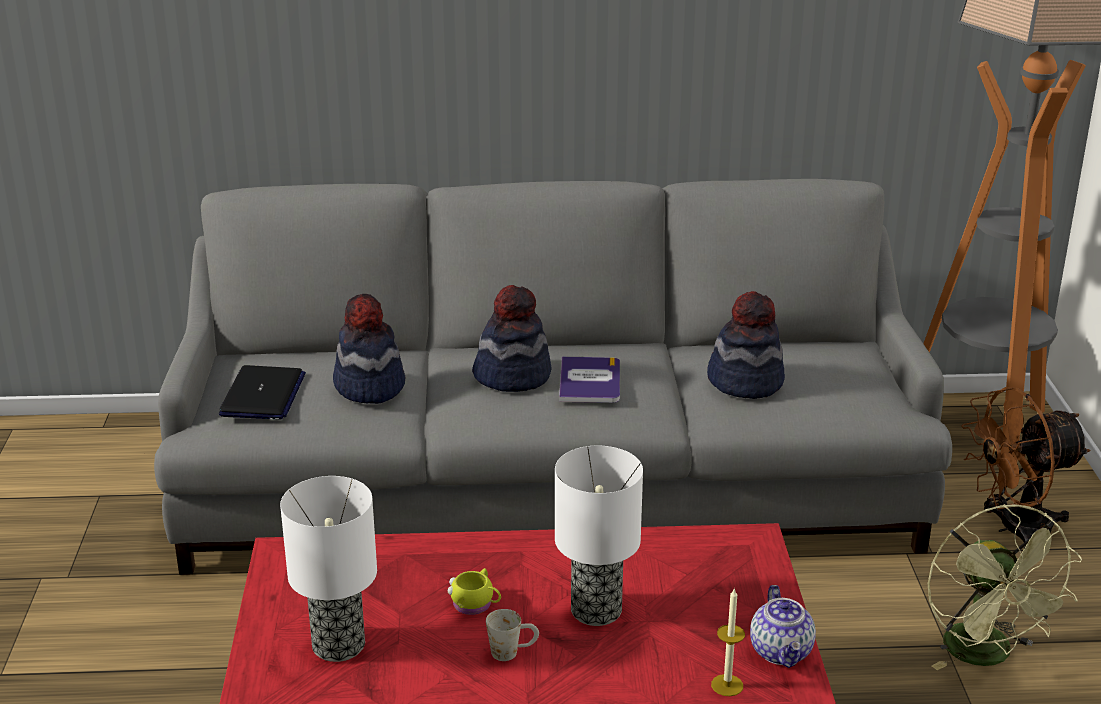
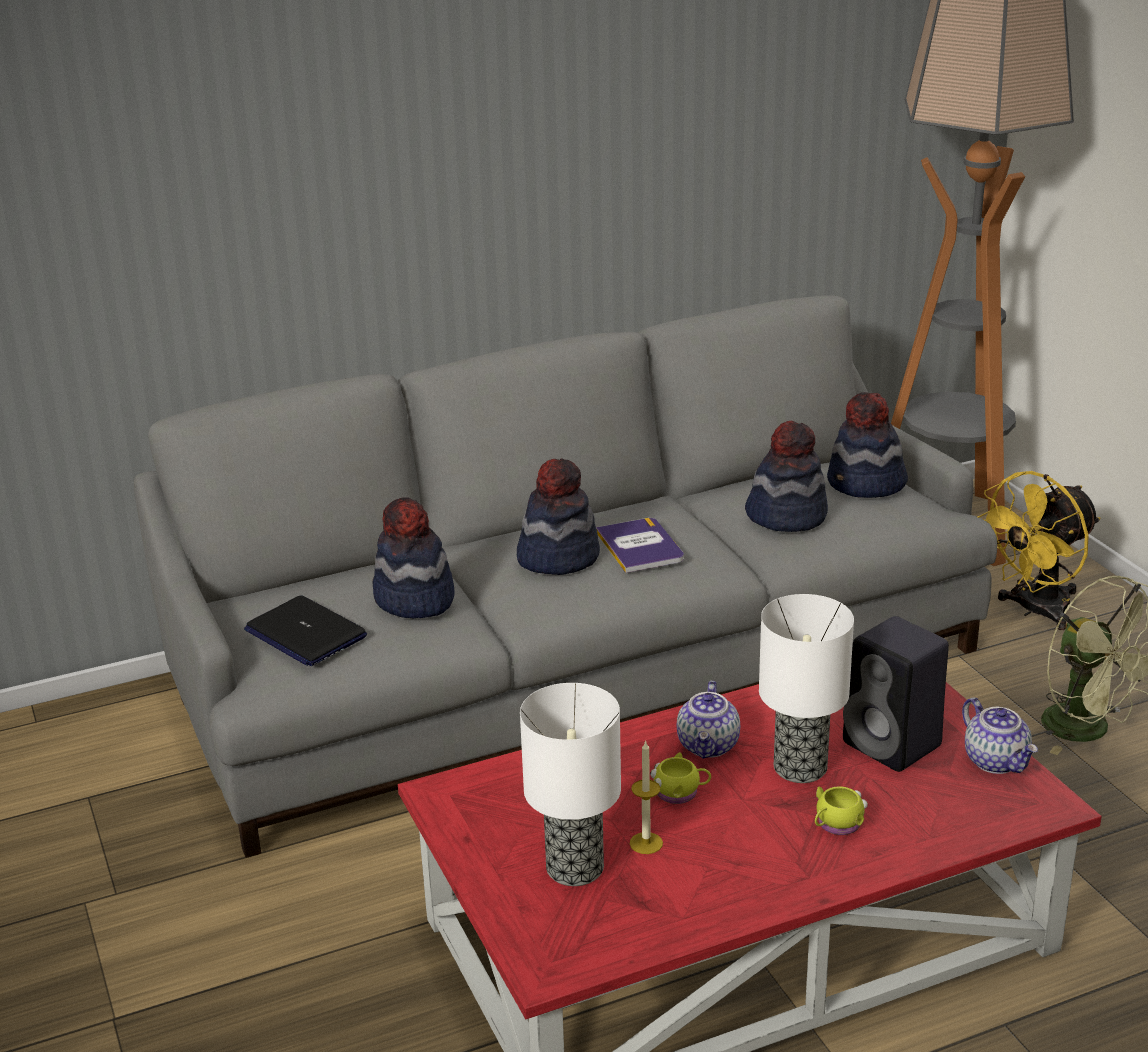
camera: 20 degrees left, 0 degrees up
laptop [219,365,306,419] -> laptop turned 150 degrees clockwise [244,595,367,666]
white mug [486,609,539,661] -> none
candle [711,588,745,696] -> candle moved to [630,740,663,854]
brown fan [961,387,1090,548] -> yellow fan [977,471,1100,630]
none -> teapot [677,681,740,759]
none -> yellow mug [815,786,868,835]
none -> hat [827,392,908,498]
none -> black speaker [843,616,949,772]

